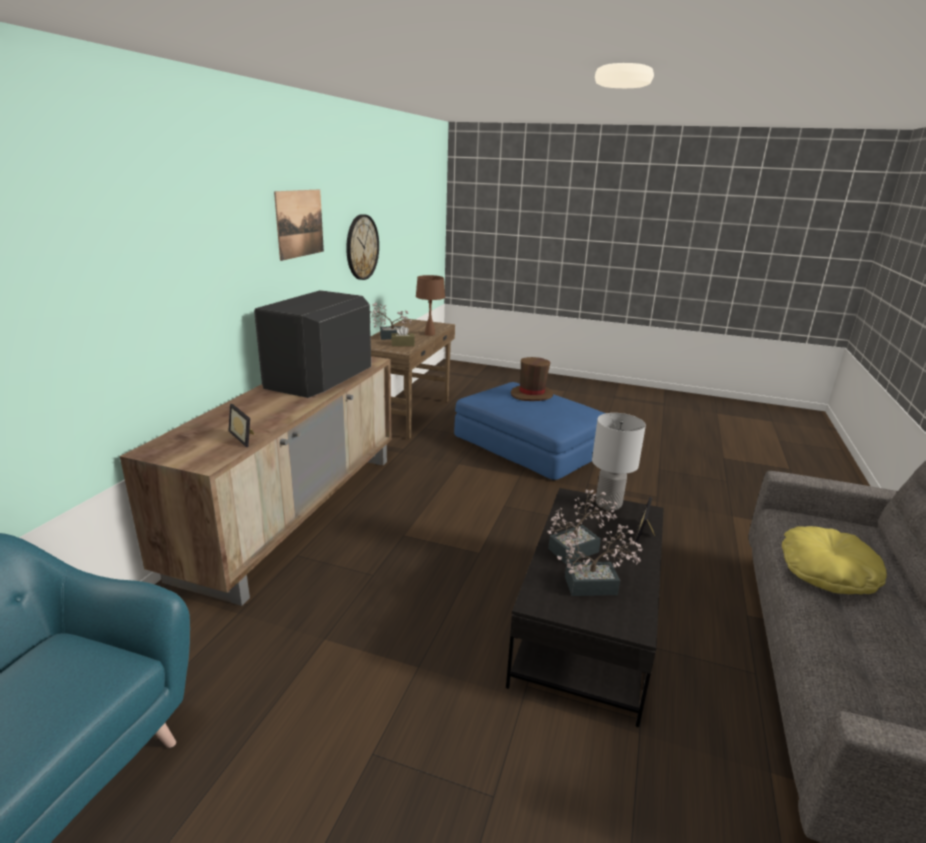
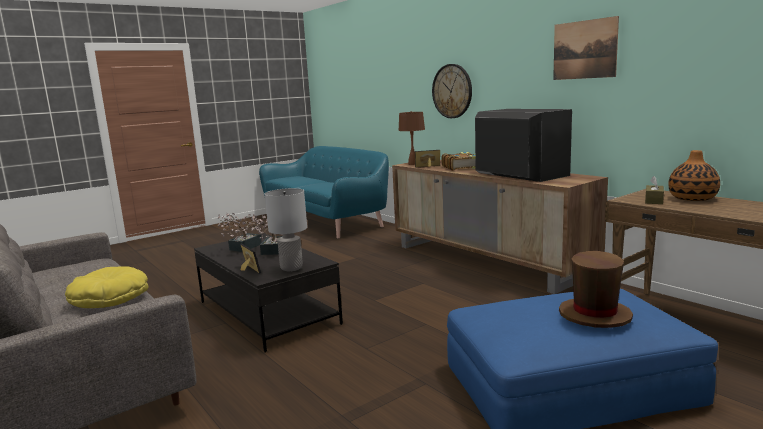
camera: 125 degrees right, 10 degrees down
wall clock [346,214,379,280] -> wall clock moved to [432,64,472,118]
potted plant [370,302,412,340] -> vase [668,150,720,201]
brown table lamp [416,275,445,336] -> brown table lamp moved to [398,111,425,165]
none -> book [441,152,476,171]

